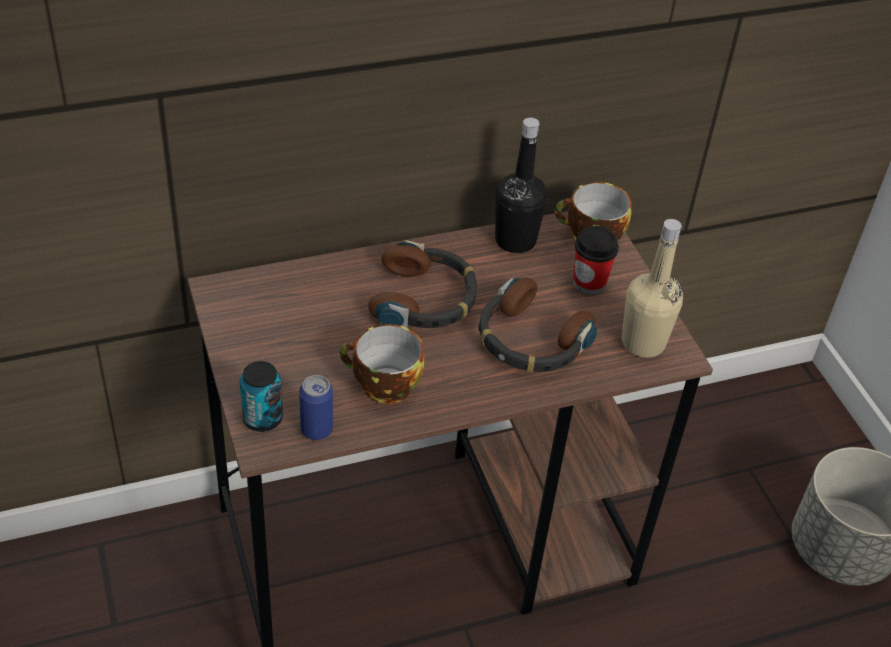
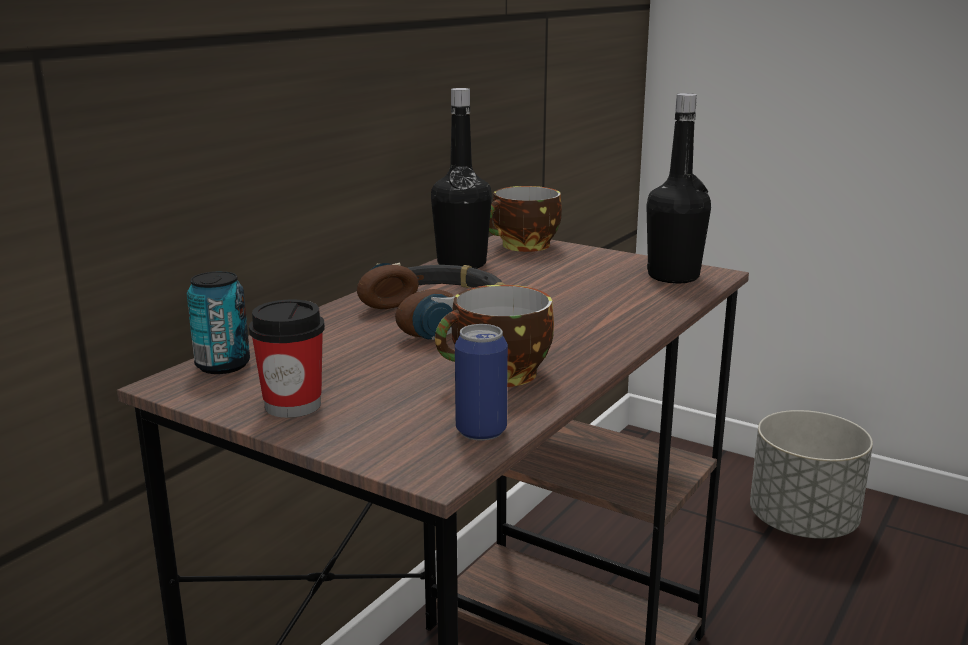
camera: 35 degrees left, 25 degrees down
can [240,361,283,432] -> can moved to [187,271,250,374]
headphones [478,277,597,373] -> none
cup [573,226,619,295] -> cup moved to [249,299,325,418]
beige bottle [622,219,683,358] -> black bottle [646,93,711,283]

